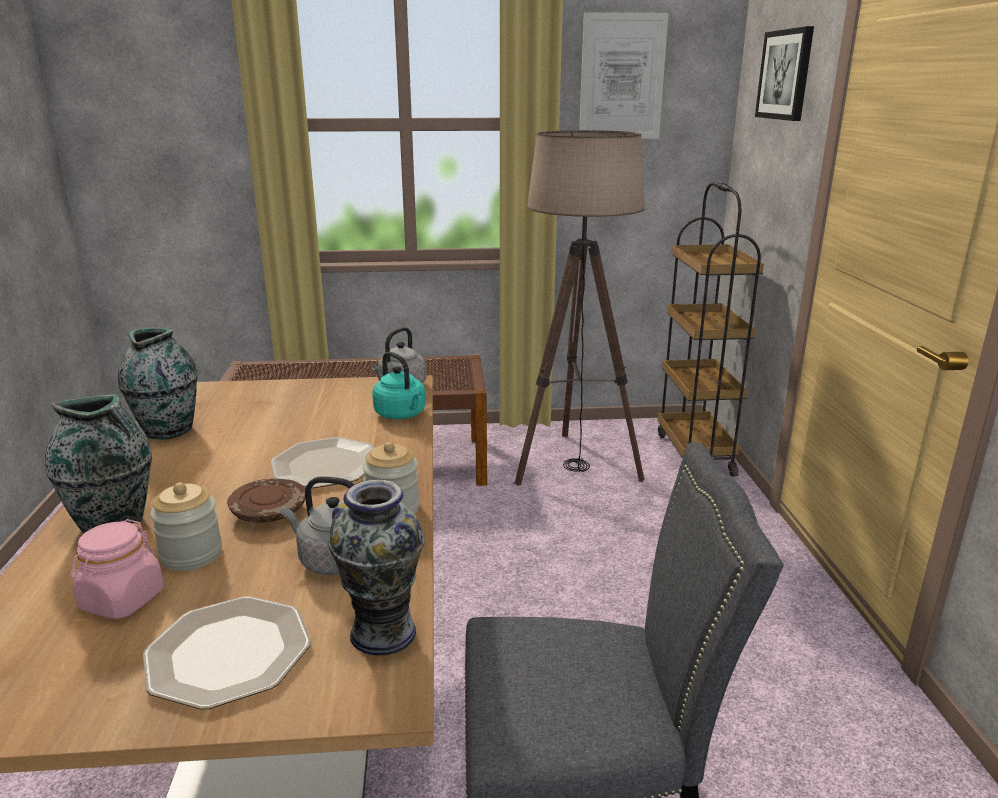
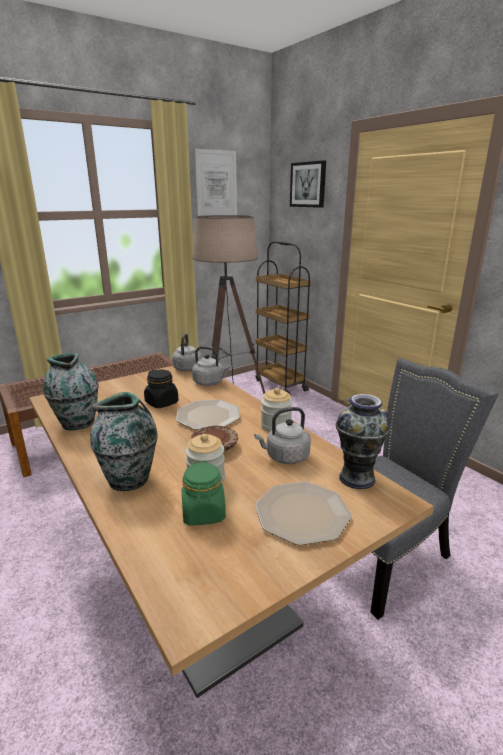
camera: 30 degrees left, 0 degrees up
pink jar [70,519,164,619] -> green jar [182,461,226,526]
turquoise kettle [372,352,426,419] -> grey kettle [192,346,230,386]
none -> black jar [144,370,179,408]

